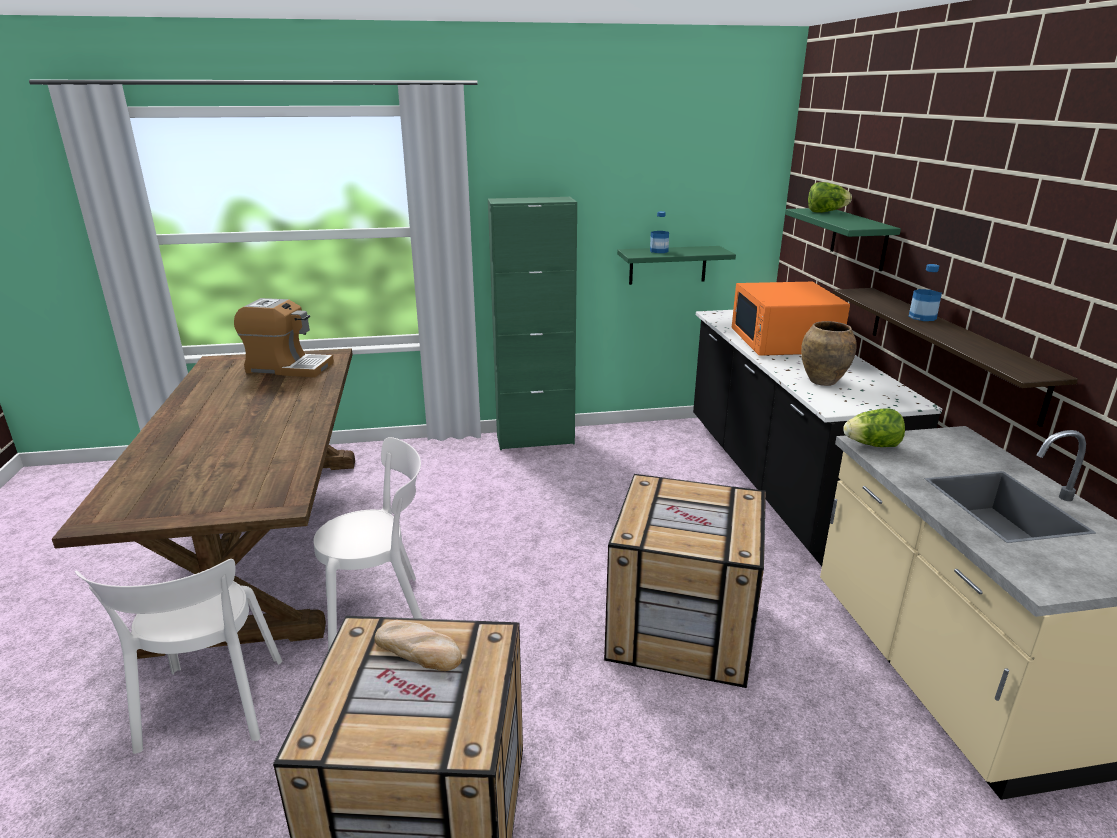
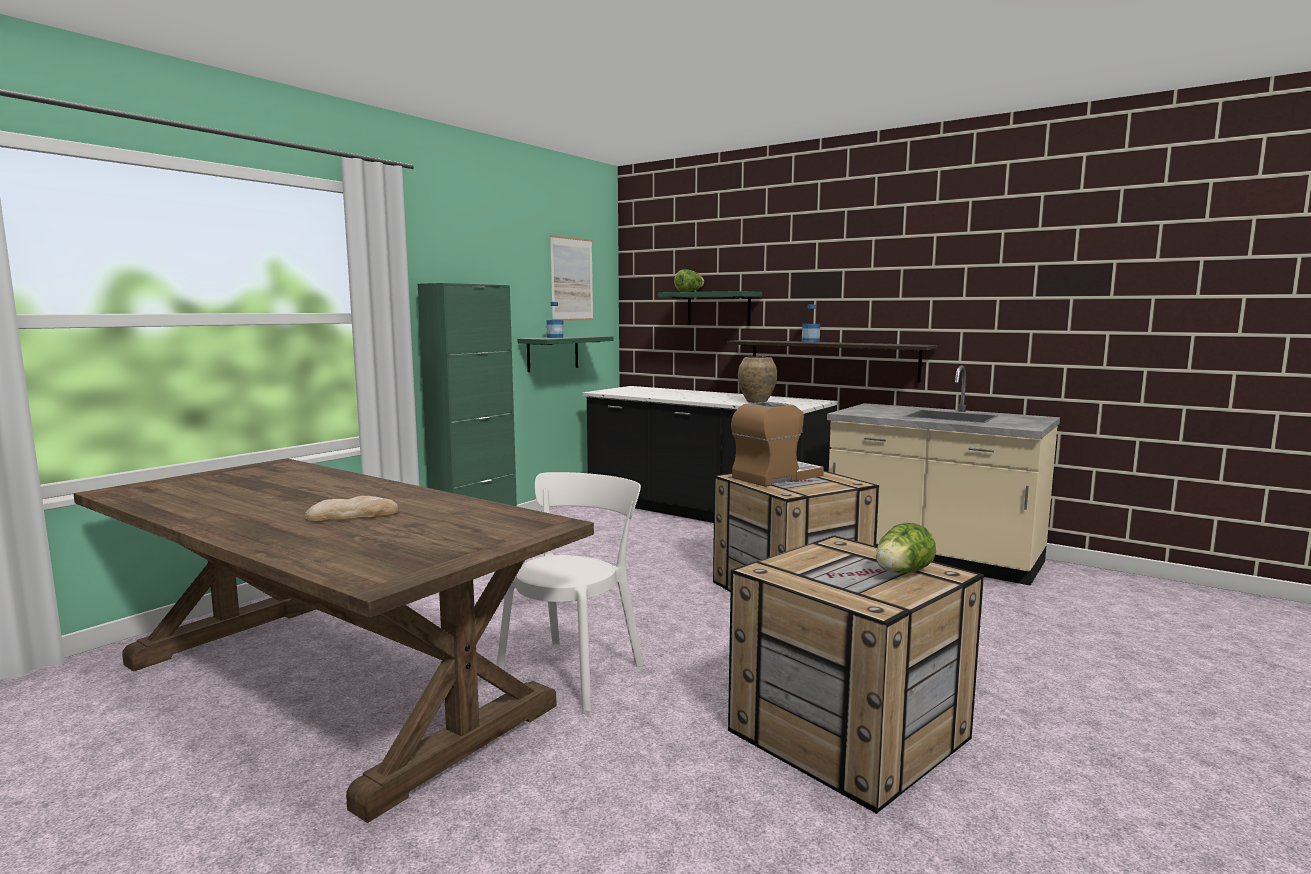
camera: 45 degrees left, 15 degrees down
white chair [75,559,282,754] -> none
coffee machine [234,298,334,377] -> coffee machine moved to [731,402,824,487]
bread [374,620,462,671] -> bread moved to [304,496,399,522]
orange microwave [732,282,850,356] -> none
lettuce [843,408,905,447] -> lettuce moved to [876,523,936,573]
none -> picture [550,235,594,321]

